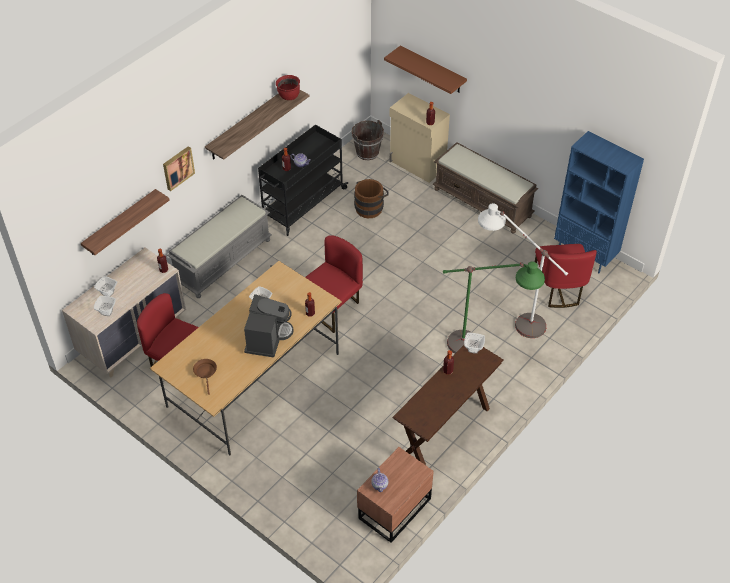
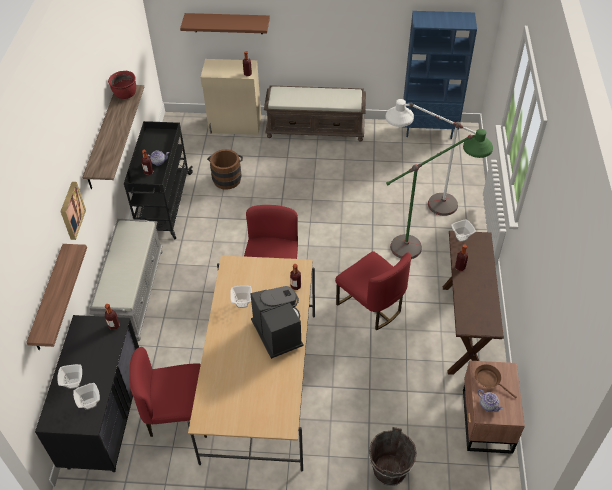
camera: 35 degrees left, 0 degrees up
beige dresser [62,248,186,377] -> black dresser [35,315,139,472]
brown frying pan [193,359,217,395] -> brown frying pan moved to [475,364,516,398]
brown bucket [352,120,384,160] -> brown bucket moved to [369,427,417,486]
red chair [535,244,597,308] -> red chair moved to [335,251,411,330]

